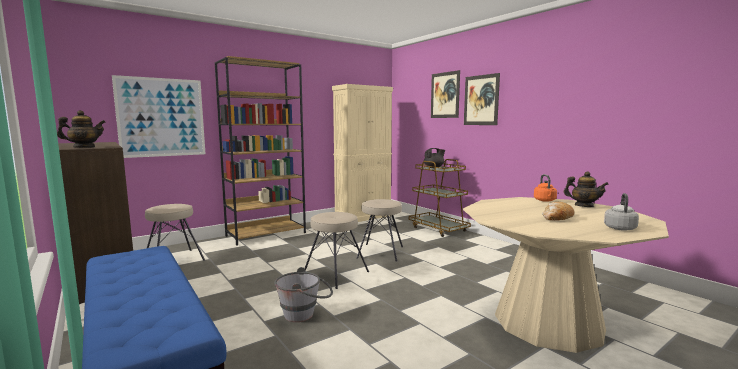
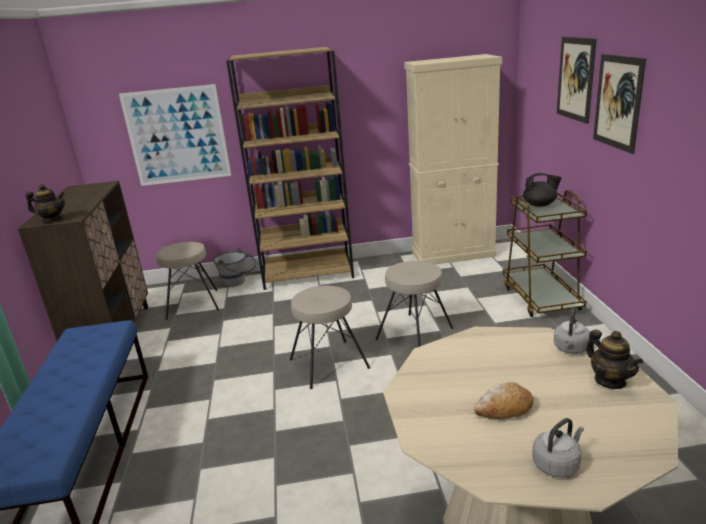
camera: 30 degrees right, 15 degrees up
grey bucket [274,267,333,322] -> grey bucket moved to [213,248,256,287]
orange kettle [534,174,557,202] -> grey kettle [554,308,590,354]

